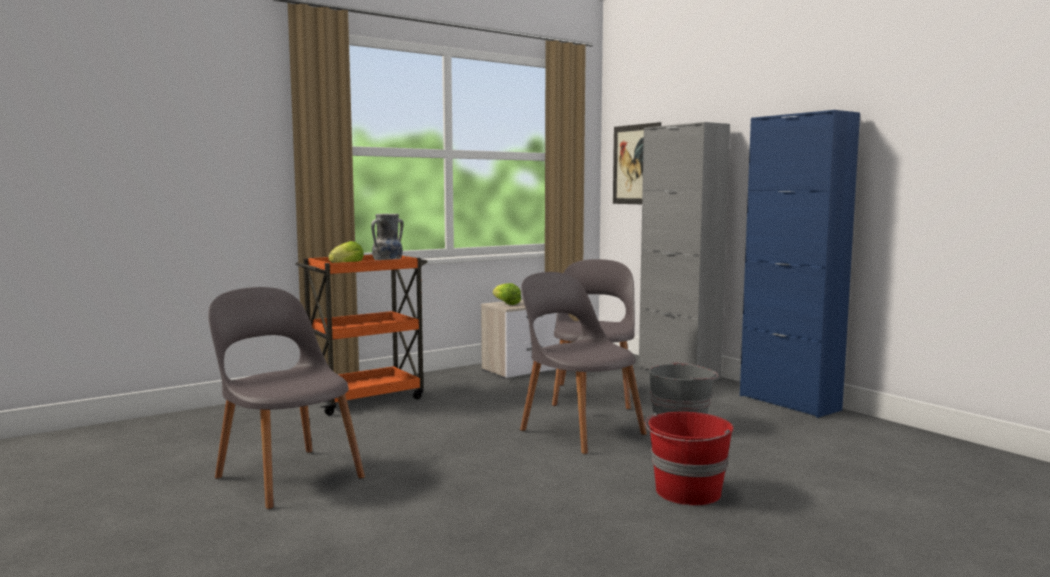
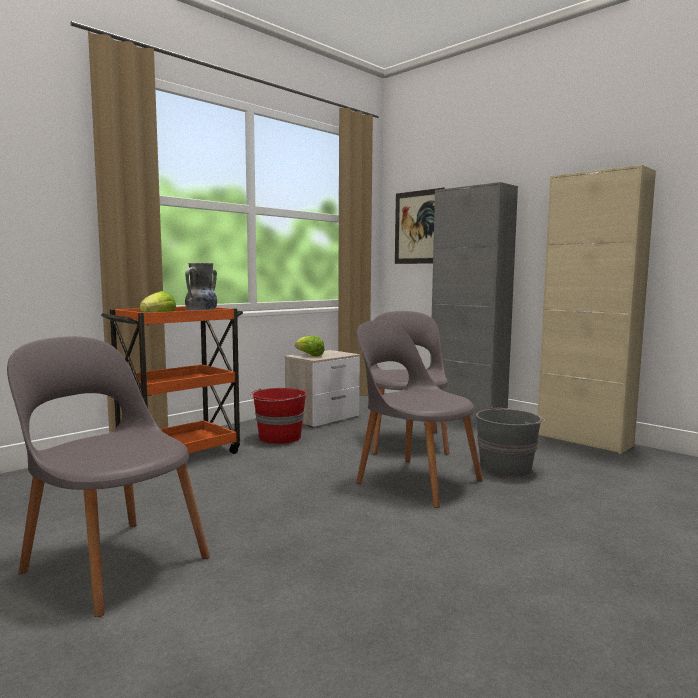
camera: 10 degrees left, 0 degrees up
red bucket [645,412,734,505] -> red bucket moved to [250,388,307,444]
blue cabinet [740,110,860,418] -> beige cabinet [538,165,656,454]

